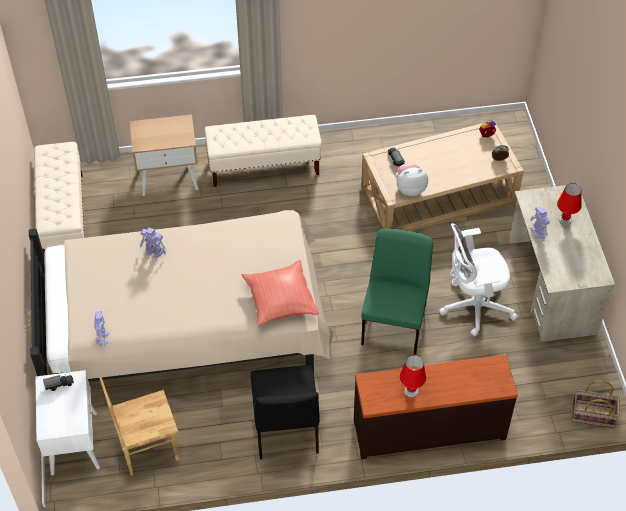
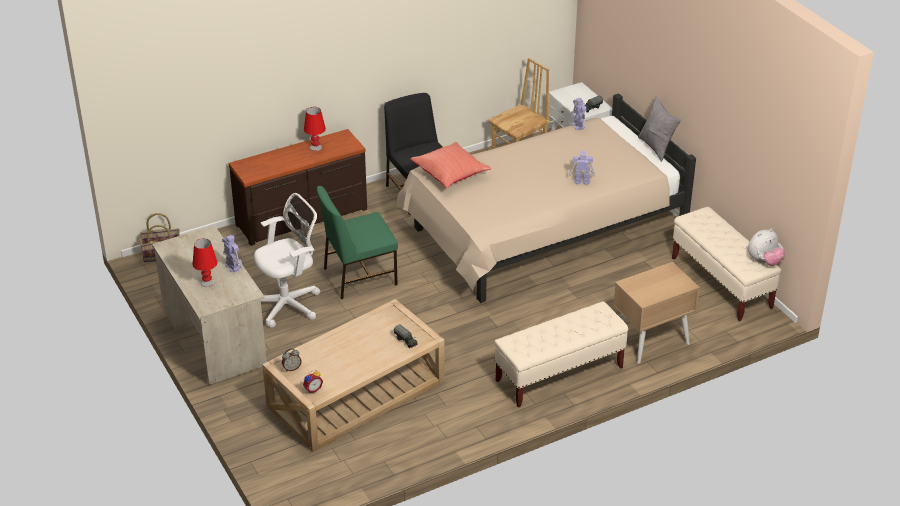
camera: 160 degrees right, 15 degrees down
green chair [361,228,433,355] -> green chair turned 75 degrees clockwise [317,186,398,299]
plush toy [397,164,428,196] -> plush toy moved to [748,229,785,266]
none -> grey pillow [638,96,681,162]

